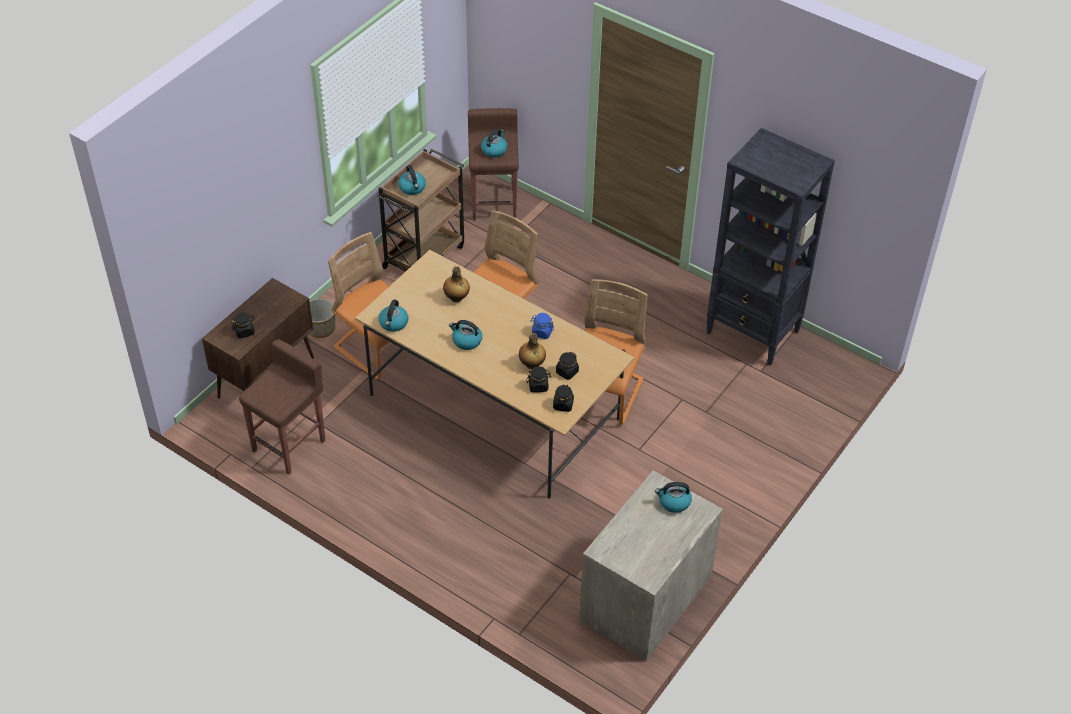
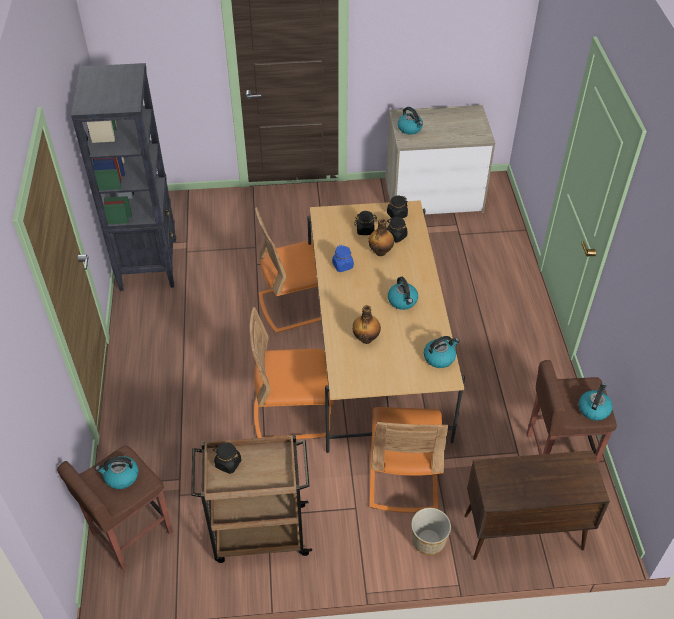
camera: 130 degrees left, 0 degrees up
black jar [232,312,255,338] -> black jar moved to [213,442,241,474]
kettle [398,165,426,195] -> kettle moved to [579,383,613,421]

